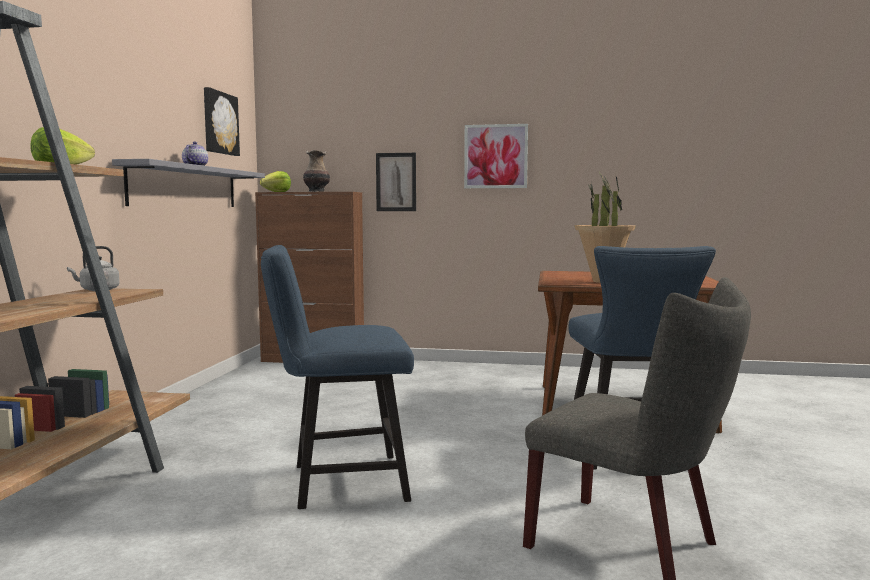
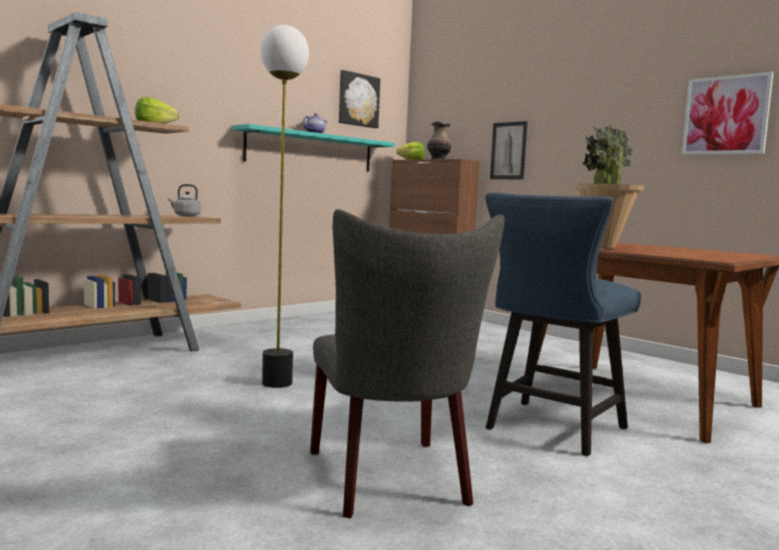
camera: 35 degrees right, 0 degrees up
grey shelf [112,159,265,207] -> turquoise shelf [232,124,395,172]
blue chair [261,245,414,509] -> floor lamp [260,25,309,388]
picture [464,124,528,188] -> picture moved to [681,72,774,155]

